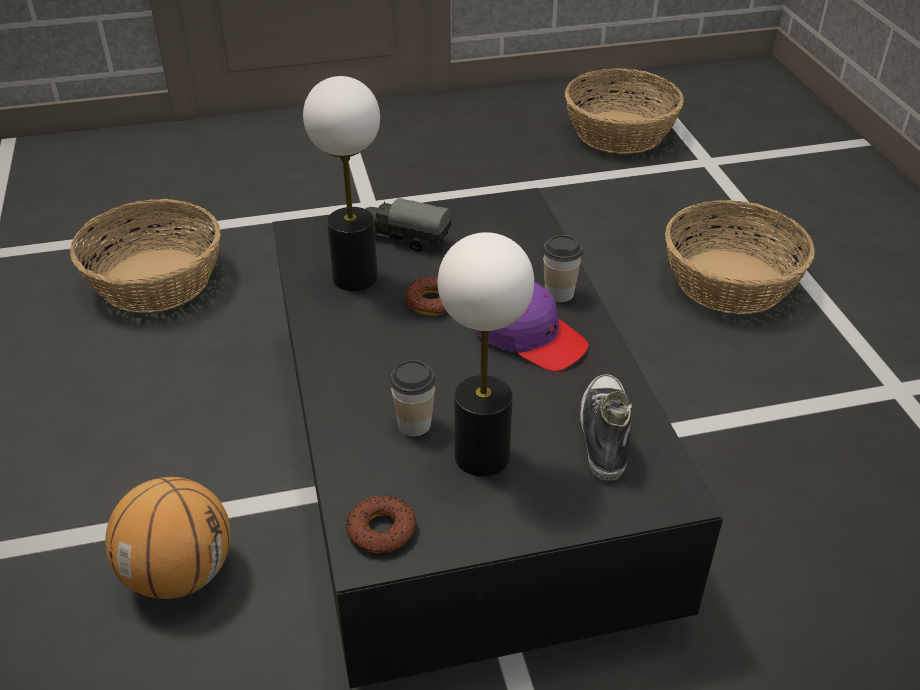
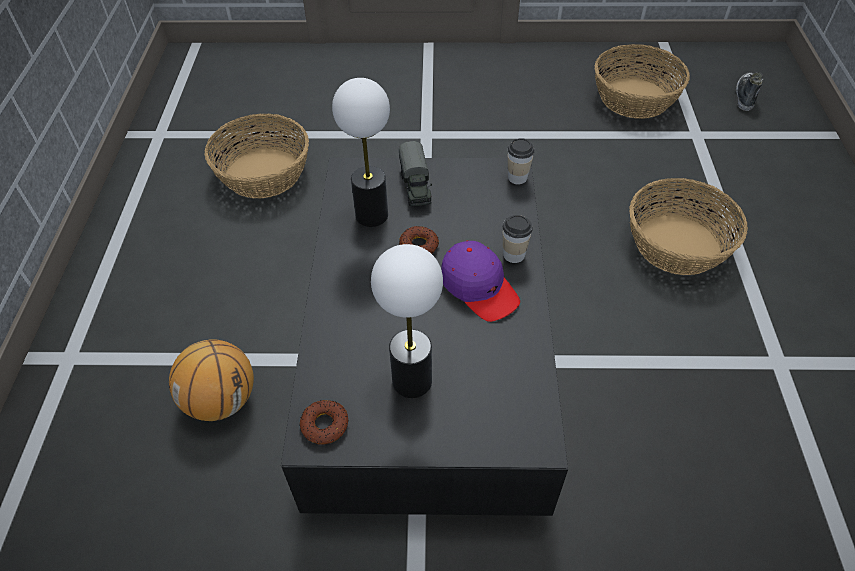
camera: 15 degrees right, 10 degrees up
toy truck [365,198,451,252] -> toy truck turned 135 degrees counterclockwise [399,141,432,206]
cup [390,360,436,437] -> cup moved to [508,138,535,184]
shoe [580,374,632,481] -> shoe moved to [736,72,763,111]

